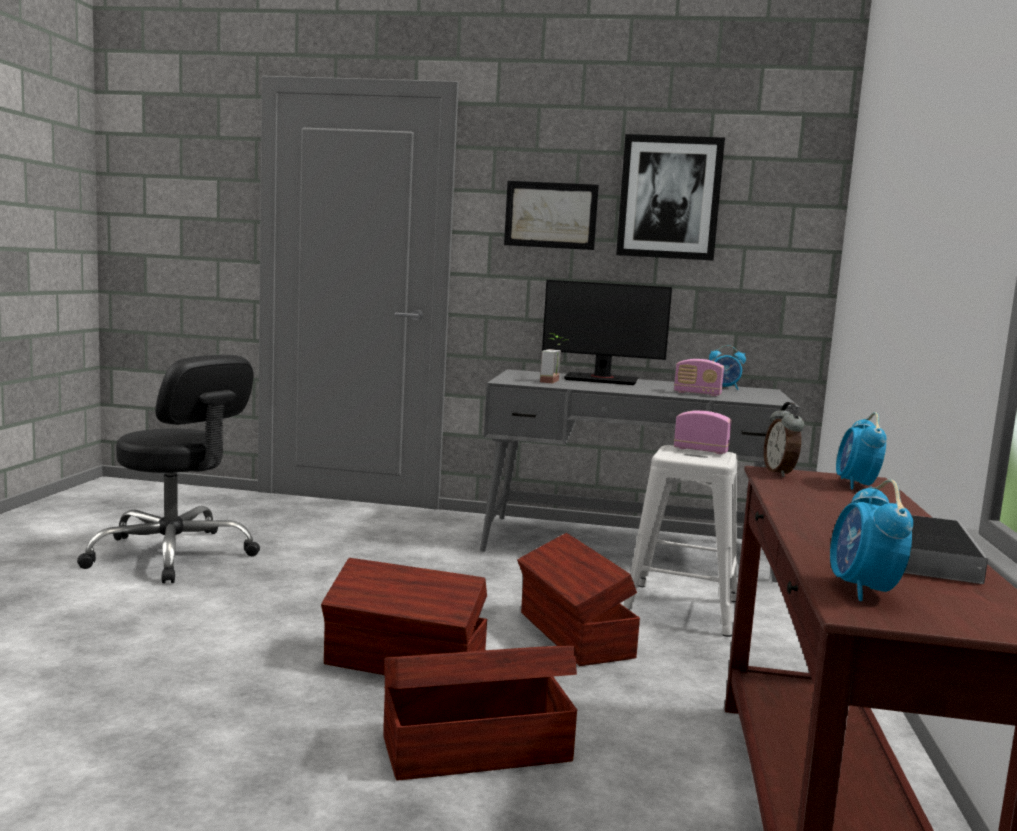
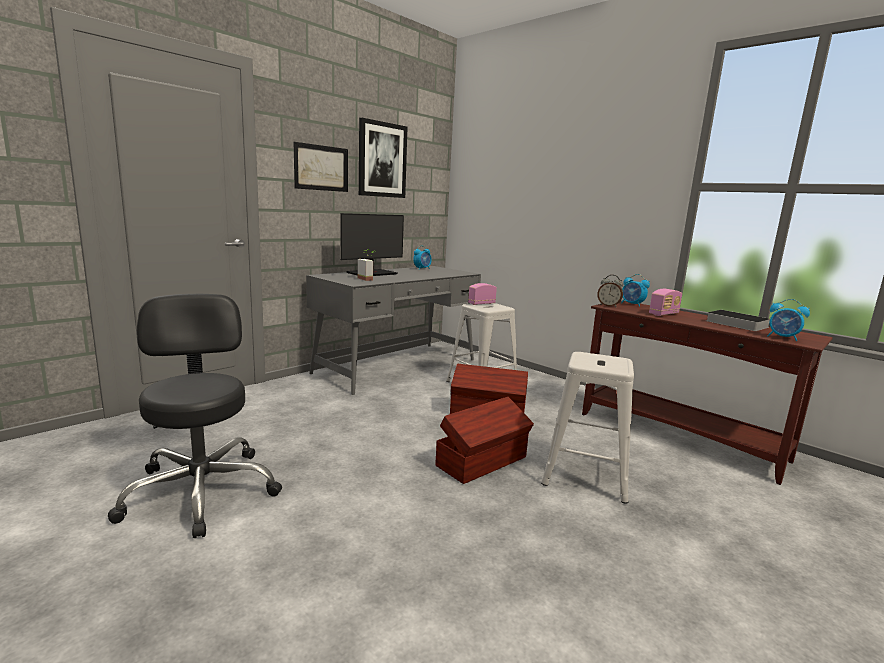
camera: 55 degrees left, 5 degrees up
black office chair [77,355,260,584] -> black office chair turned 90 degrees counterclockwise [108,294,282,538]
brown storage box [383,646,578,781] -> white stool [541,352,634,504]
radio [674,359,724,396] -> radio moved to [649,289,682,316]

